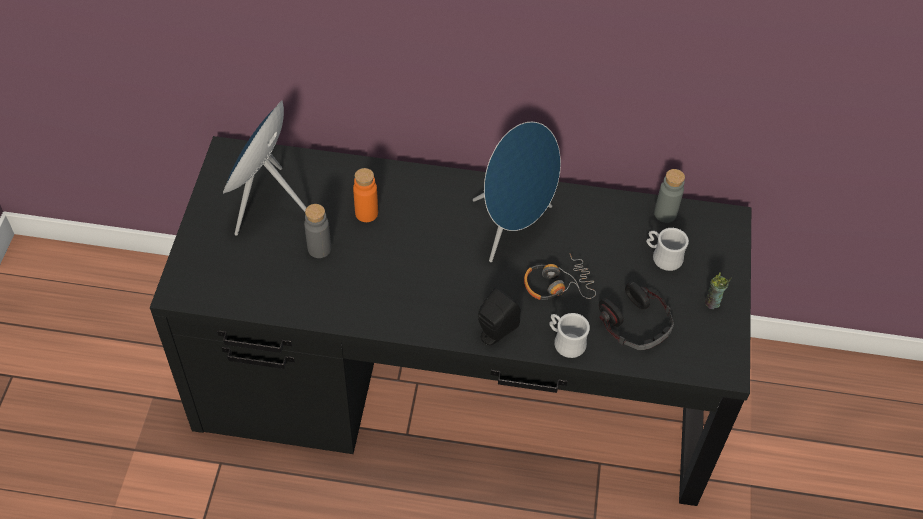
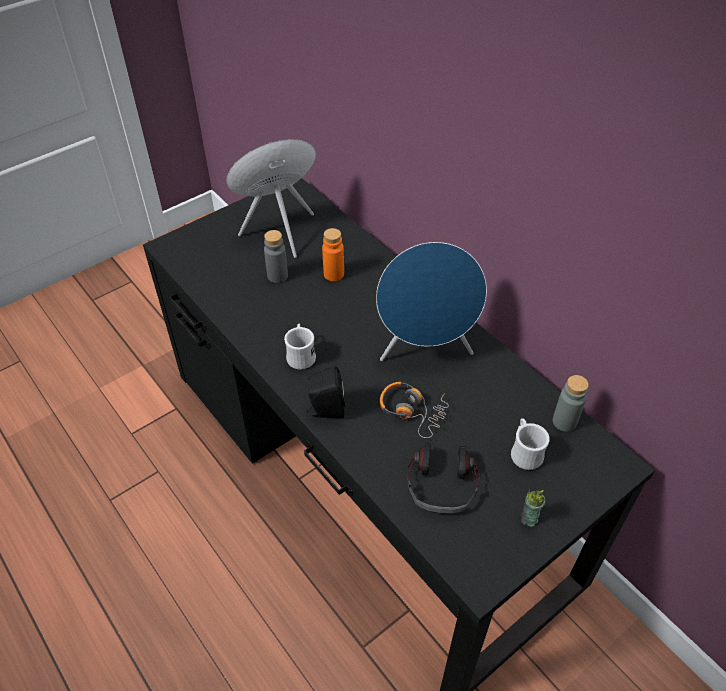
camera: 45 degrees right, 5 degrees down
white mug [549,313,590,358] -> white mug moved to [284,324,316,369]

